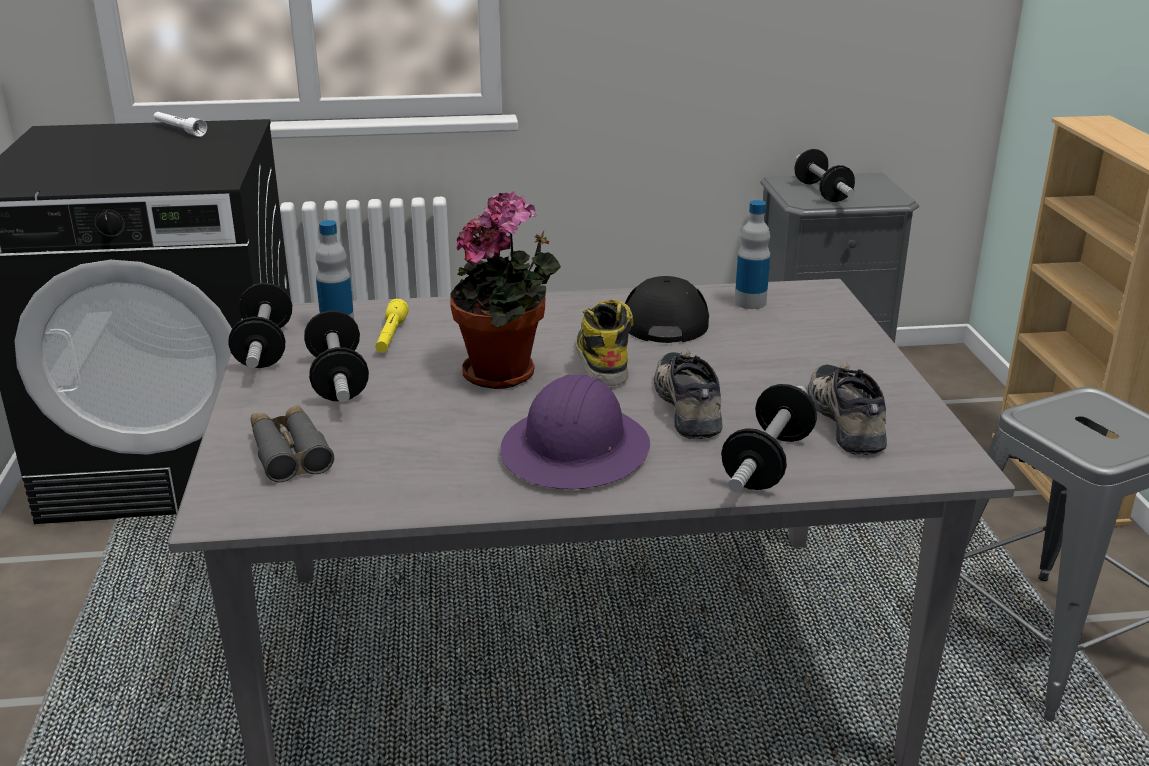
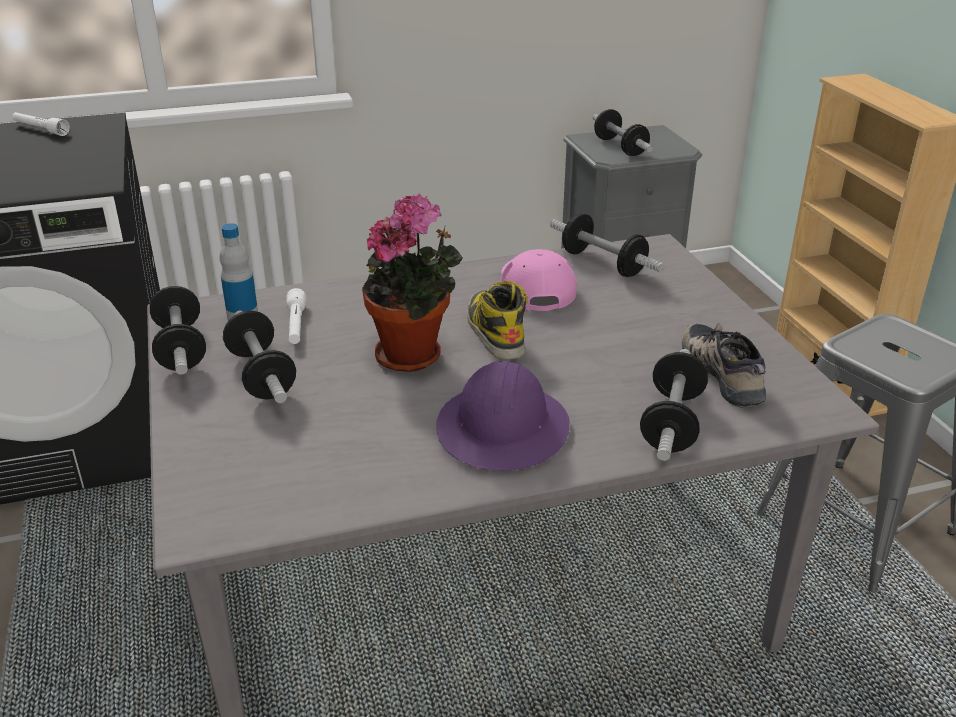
camera: 10 degrees left, 5 degrees up
grey binoculars [250,405,334,482] -> none
yellow flashlight [375,299,409,353] -> white flashlight [286,288,306,344]
black cap [625,276,709,343] -> pink cap [500,249,577,311]
shoe [654,349,723,439] -> none
bottle [735,200,770,309] -> dumbbell [550,213,665,277]

